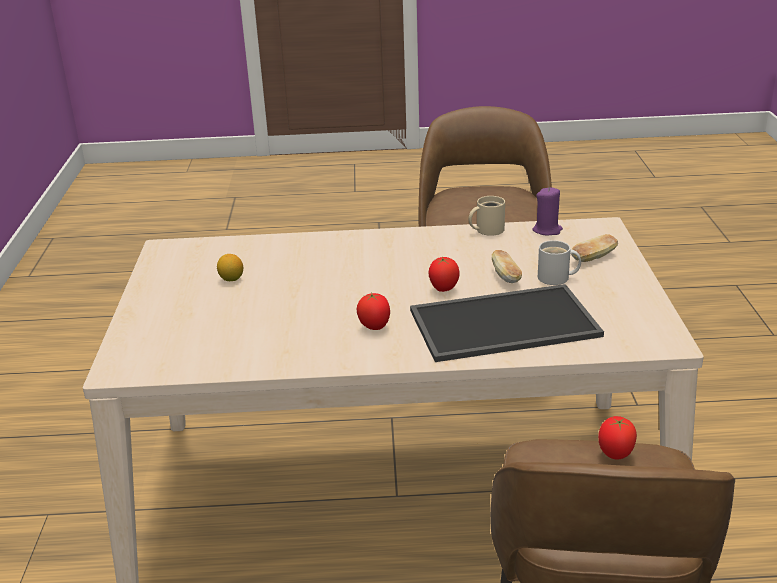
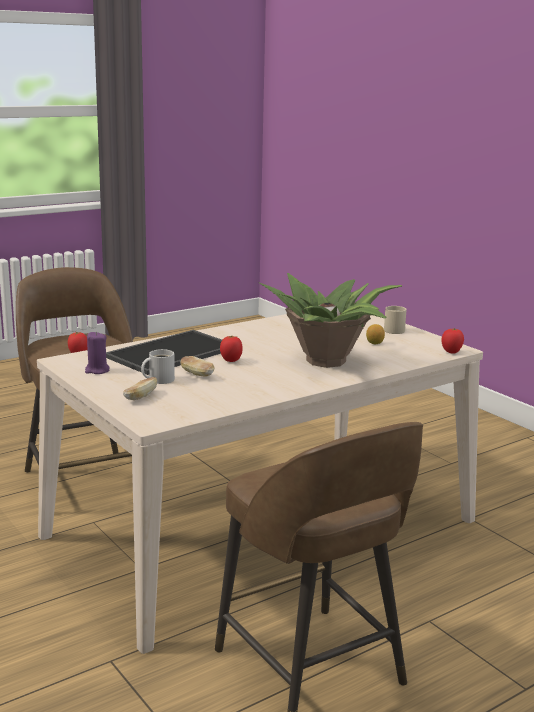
camera: 145 degrees right, 10 degrees down
tomato [357,293,390,330] -> tomato moved to [441,328,464,354]
beige mug [468,196,505,236] -> beige mug moved to [384,306,407,334]
purple candle [533,187,563,235] -> purple candle moved to [85,332,110,374]
none -> potted plant [259,273,402,368]

